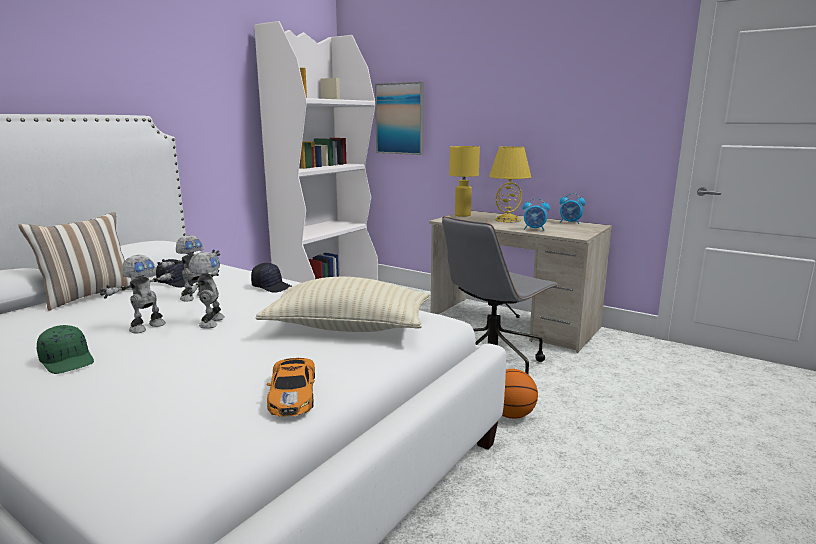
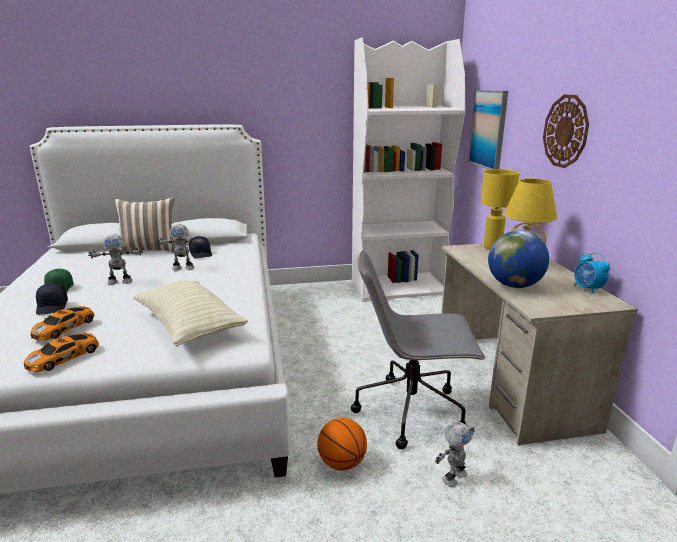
camera: 45 degrees right, 5 degrees up
toy robot [188,252,225,329] -> toy robot moved to [435,422,475,487]
black cap [251,263,292,293] -> black cap moved to [36,283,68,315]
alarm clock [523,198,550,231] -> globe [488,231,549,288]
none -> toy car [30,306,95,340]
none -> wall clock [543,95,589,168]

